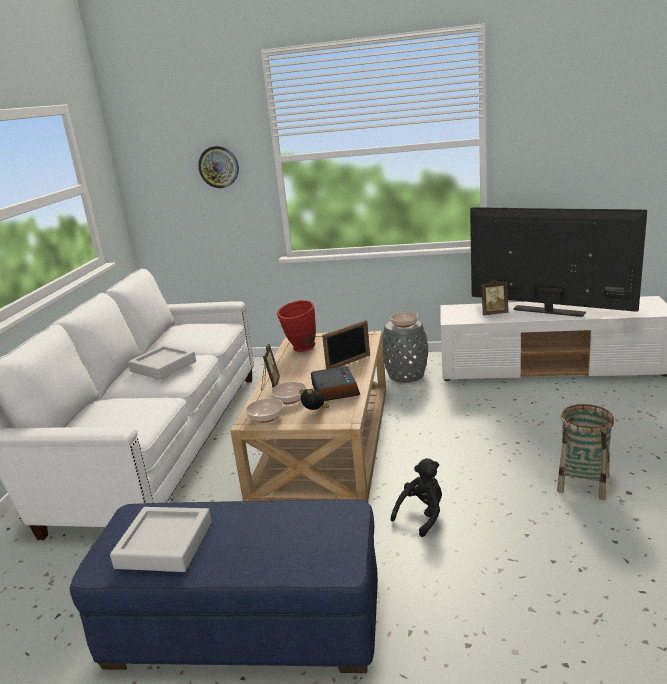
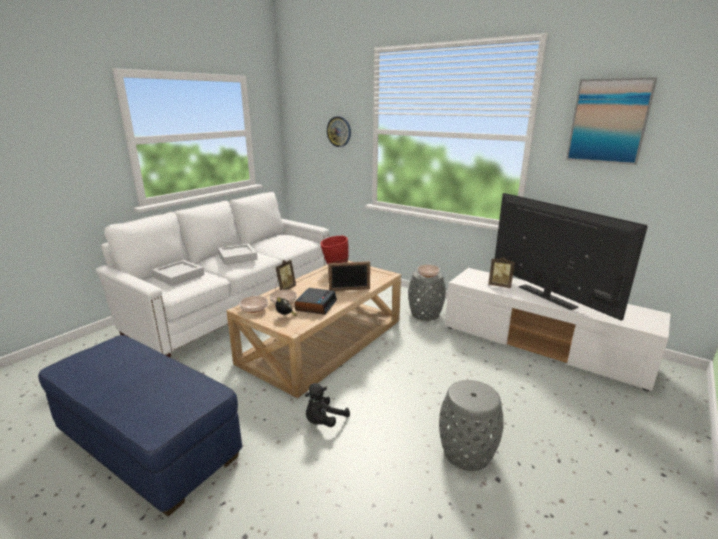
camera: 25 degrees right, 0 degrees up
grey tray [110,507,212,572] -> grey tray moved to [152,260,204,286]
black plush toy [391,458,442,537] -> black plush toy turned 150 degrees clockwise [305,383,350,427]
basket [557,404,614,500] -> grey stool [439,380,504,471]
none -> picture [566,77,657,165]

